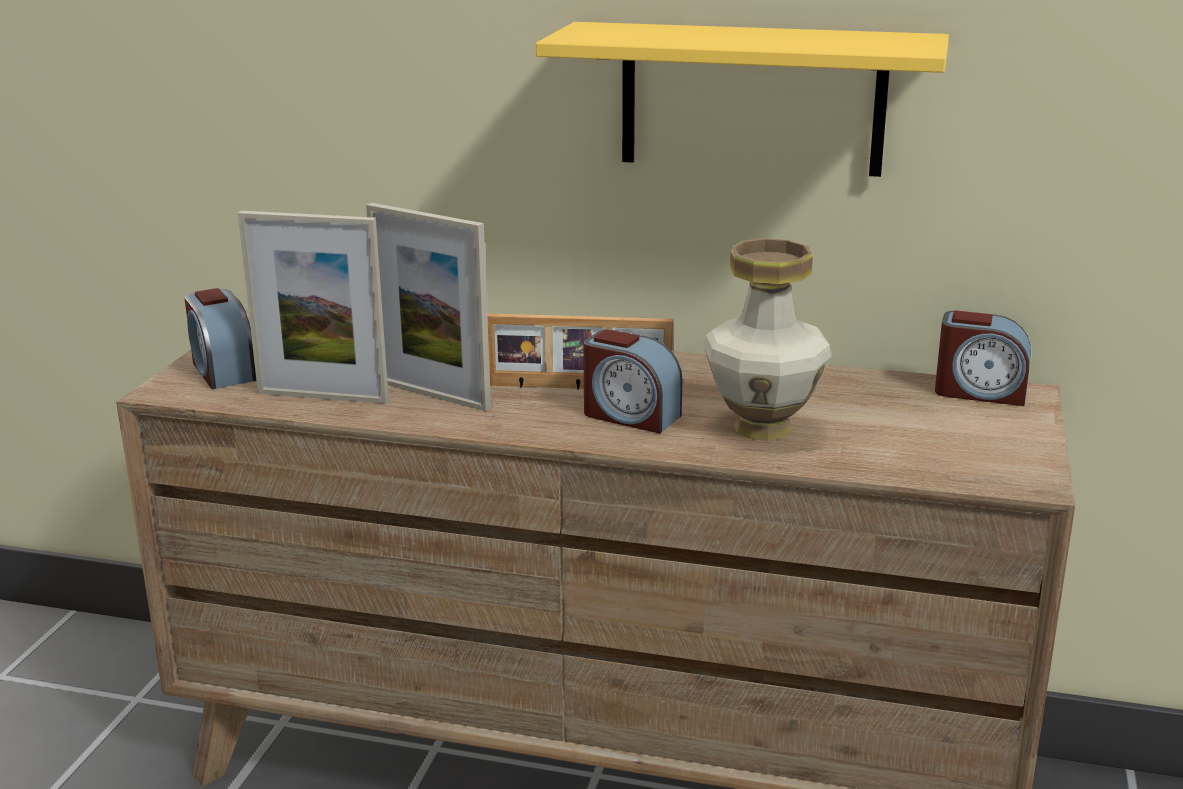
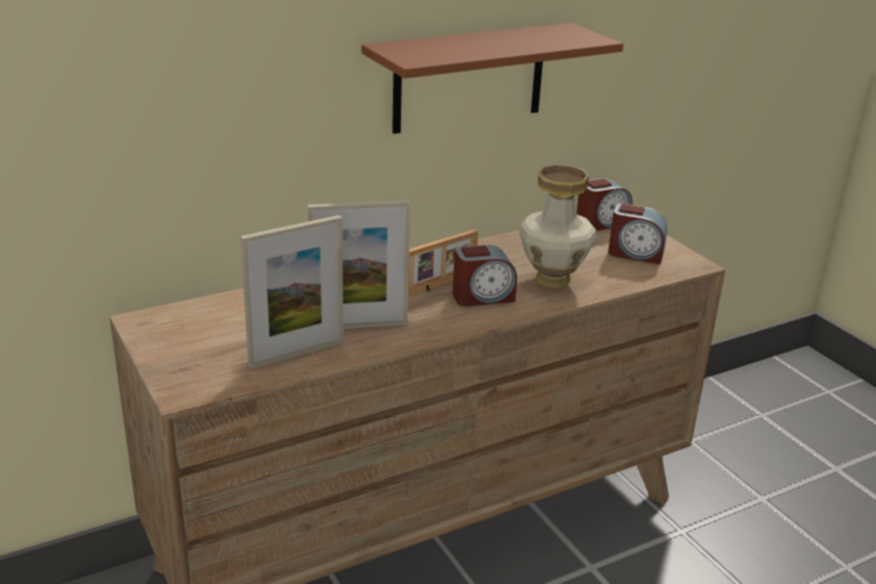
camera: 45 degrees left, 5 degrees up
alarm clock [184,288,256,389] -> alarm clock moved to [608,204,667,264]
yellow shelf [536,22,949,177] -> brown shelf [361,23,623,134]

